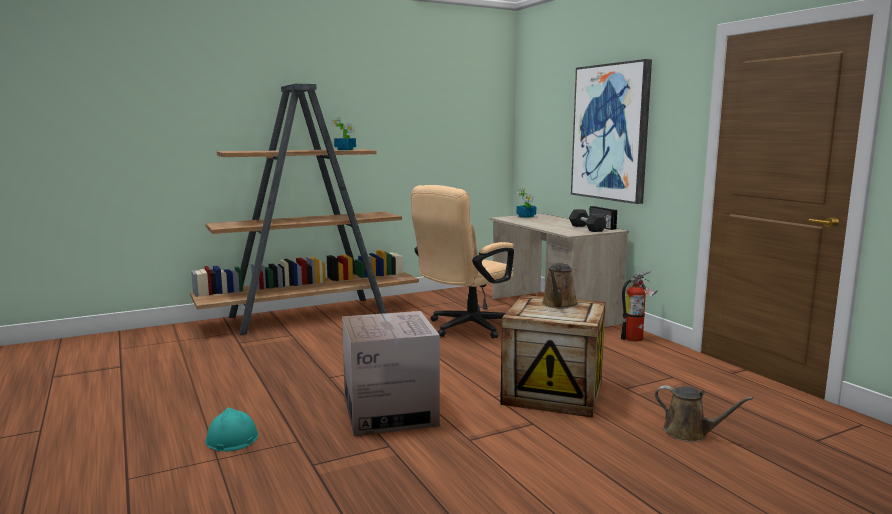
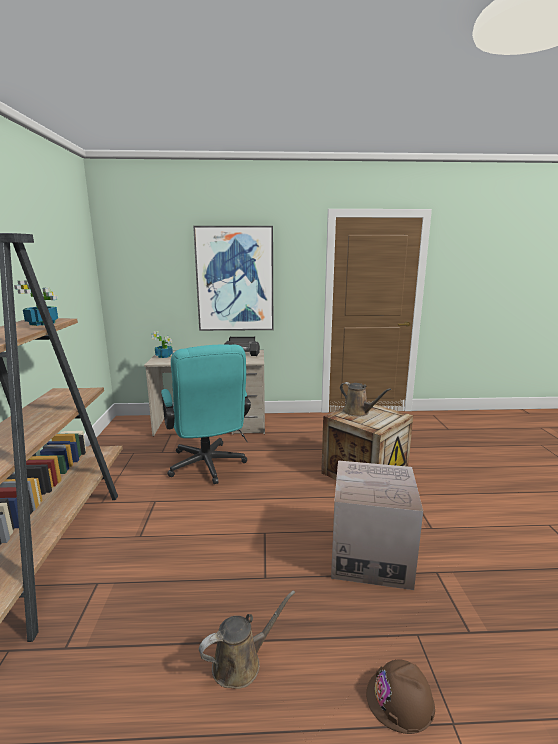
camera: 65 degrees left, 5 degrees up
turquoise hard hat [205,408,258,451] -> brown hard hat [366,659,435,734]
beige office chair [411,185,514,339] -> turquoise office chair [161,344,251,484]
fire extinguisher [621,270,657,342] -> none
brown watering can [655,385,753,442] -> brown watering can moved to [199,590,295,689]

